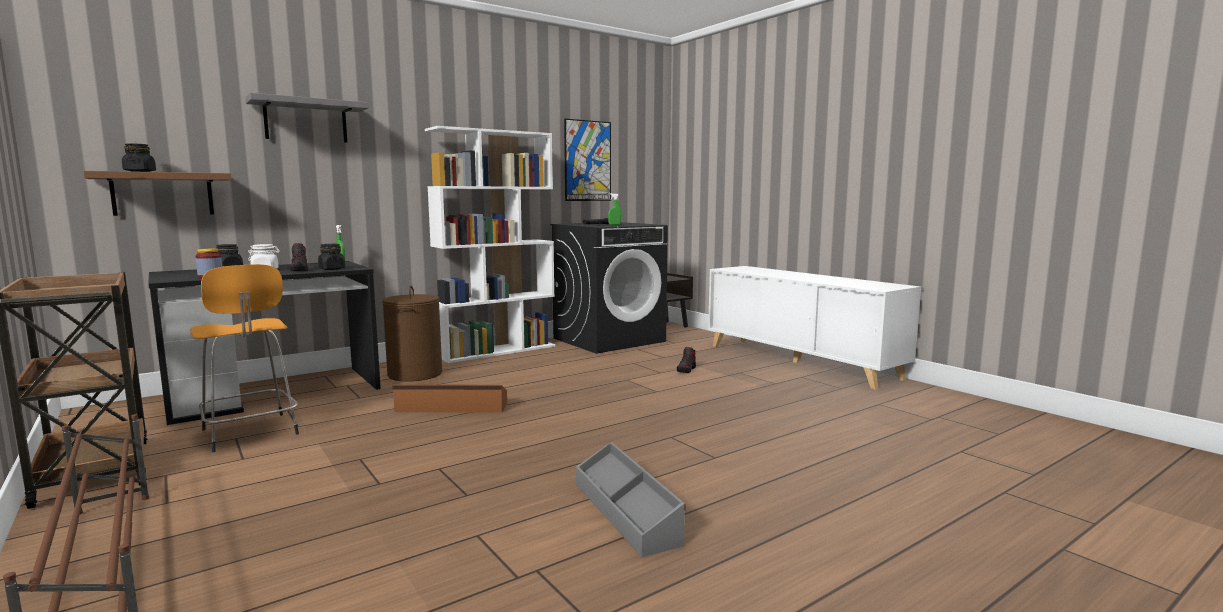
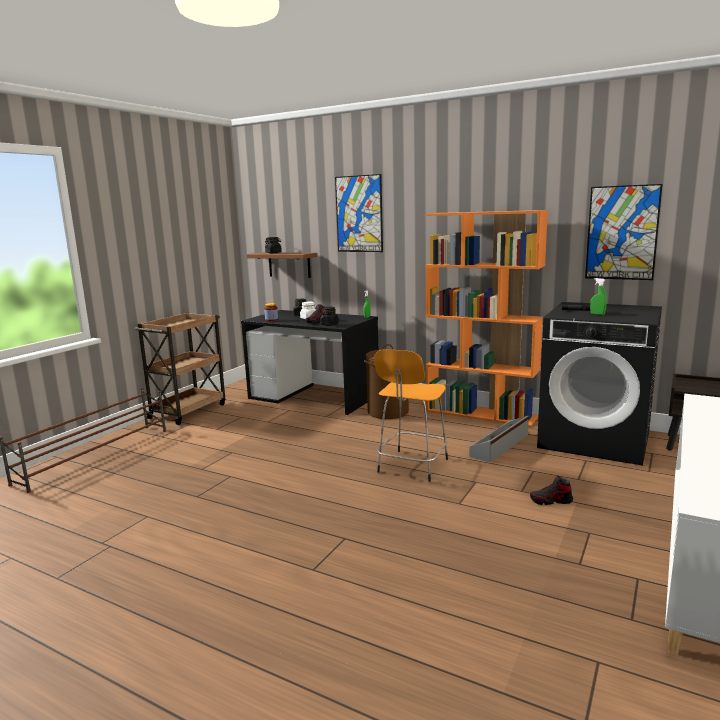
camera: 65 degrees right, 5 degrees up
orange stool [190,264,299,452] -> orange stool moved to [374,349,448,482]
grey shelf [245,93,368,143] -> picture [335,174,383,252]
brown storage box [393,384,507,413] -> none
white bookcase [425,126,555,363] -> orange bookcase [425,210,548,427]
grey storage box [576,442,686,557] -> grey storage box moved to [469,416,529,462]

